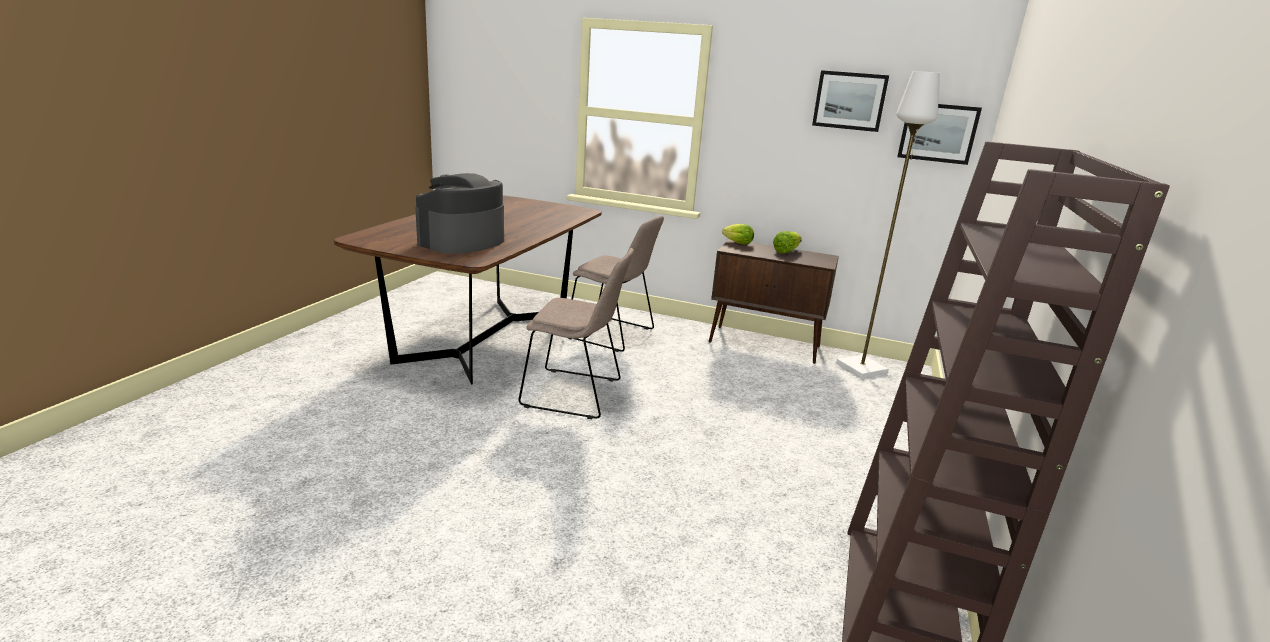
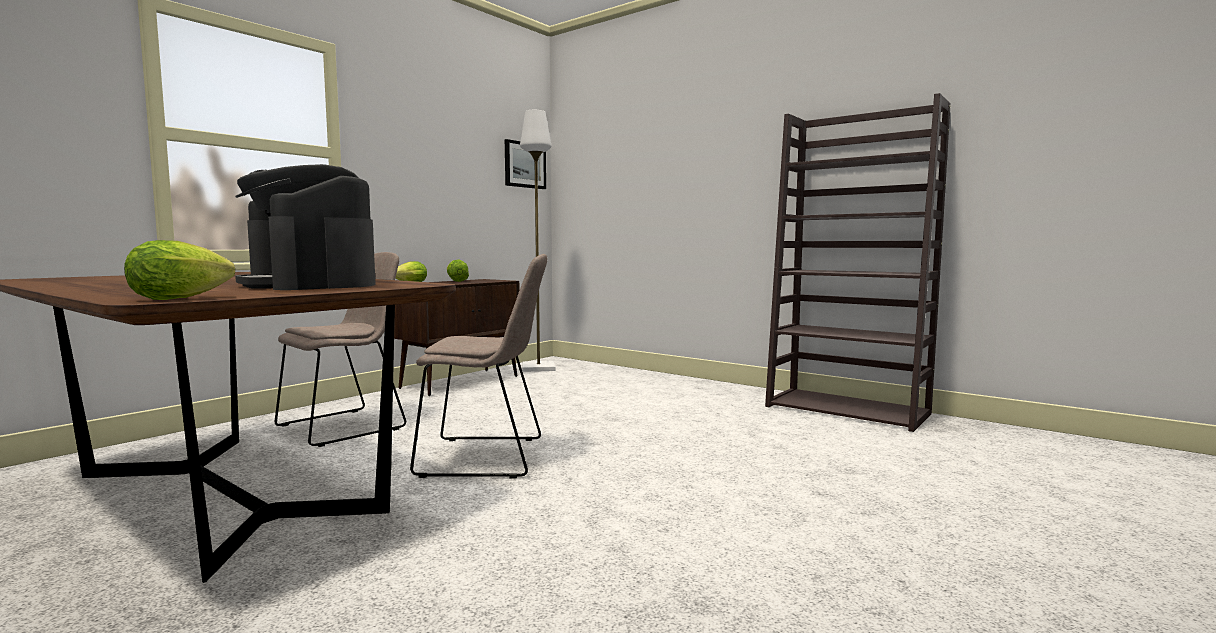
camera: 70 degrees left, 15 degrees down
beige chair [518,248,634,419] -> beige chair turned 60 degrees clockwise [410,254,547,479]
picture [812,70,889,132] -> none
none -> lettuce [124,240,235,300]

